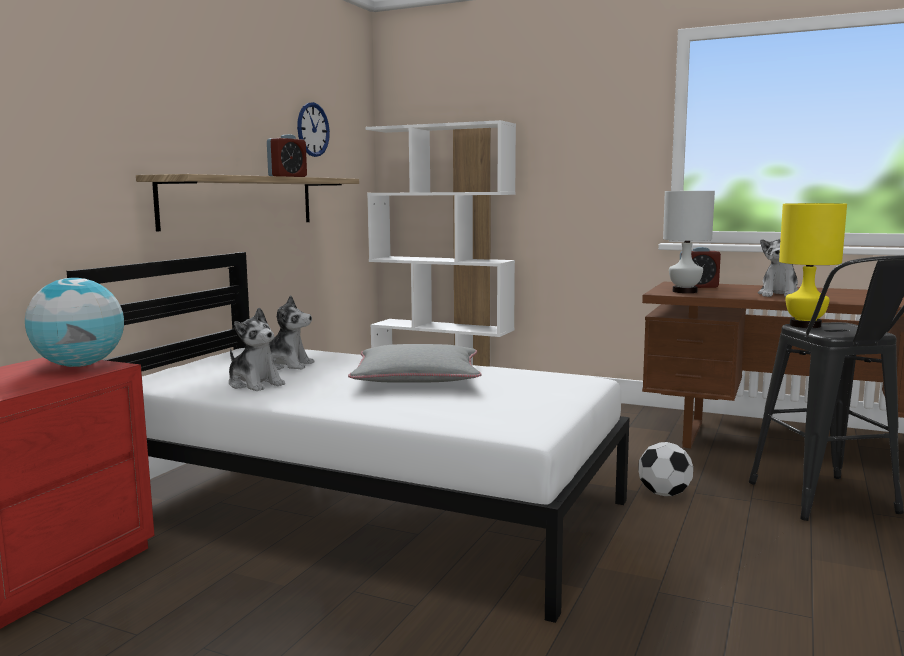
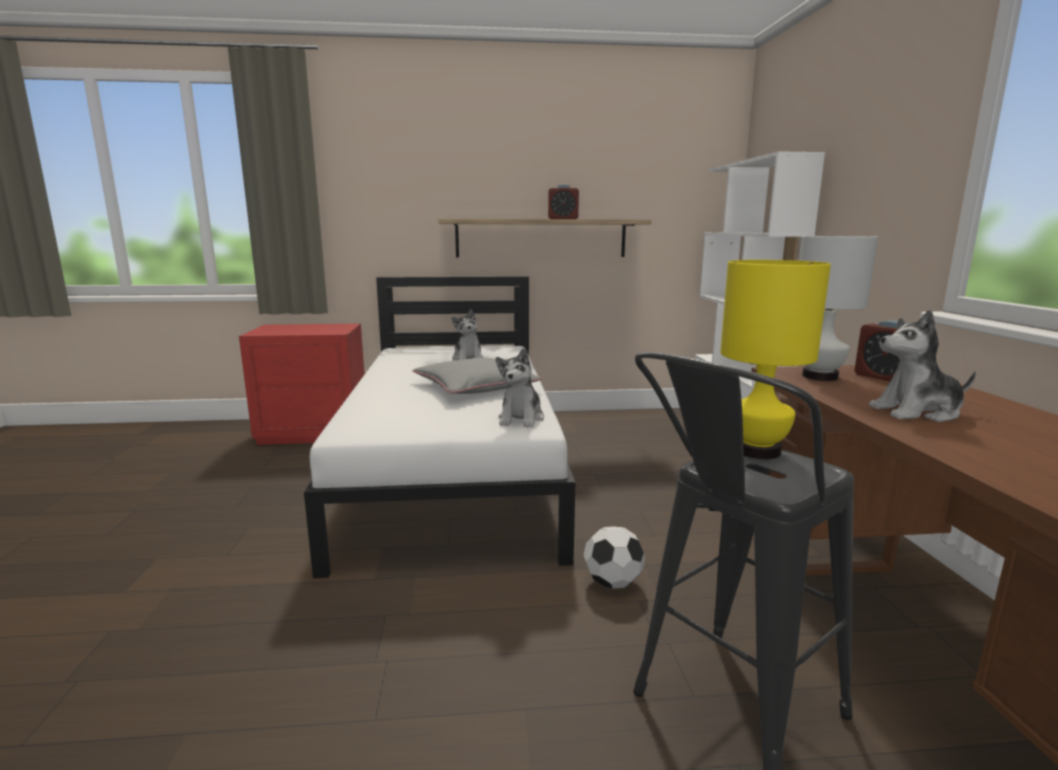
camera: 60 degrees right, 5 degrees up
globe [25,278,124,367] -> none
plush toy [229,308,285,391] -> plush toy moved to [496,348,544,428]
wall clock [297,102,330,157] -> none

